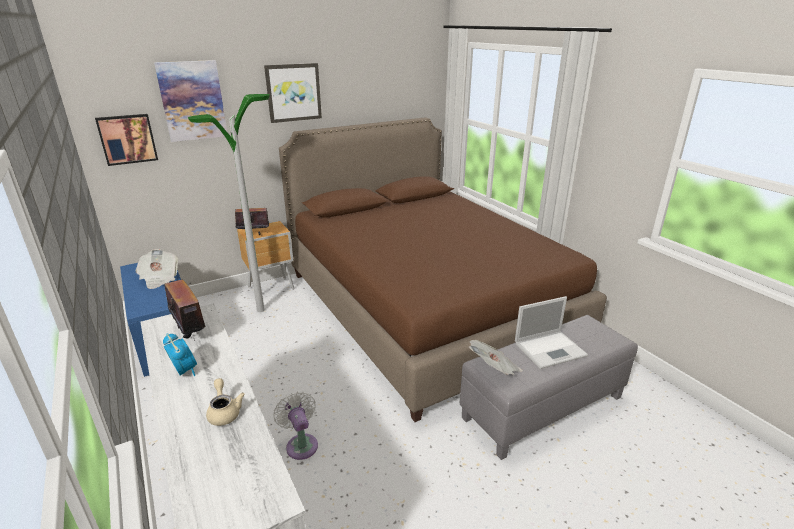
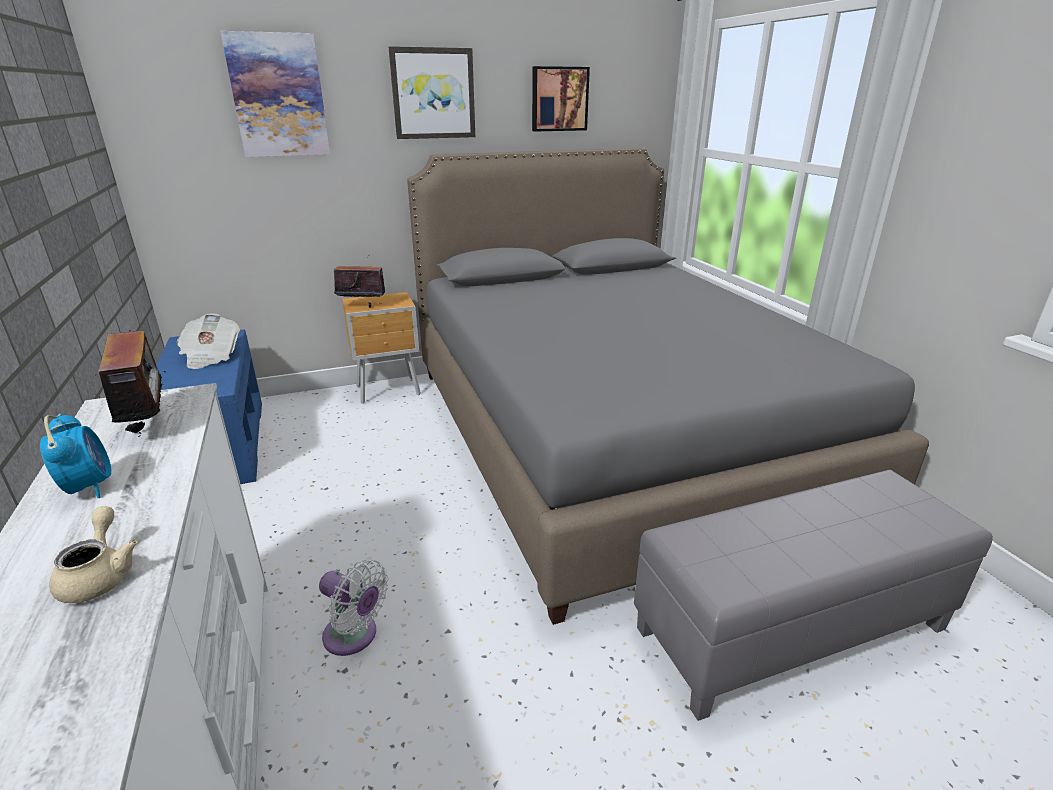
camera: 10 degrees right, 0 degrees up
picture [95,114,158,166] -> picture moved to [532,66,590,132]
floor lamp [188,94,270,312] -> none
white fan [273,391,318,460] -> white fan turned 135 degrees clockwise [319,560,388,656]
brown bed [279,118,607,422] -> grey bed [407,148,929,625]
newspaper [469,340,523,375] -> none
laptop [515,296,588,369] -> none

